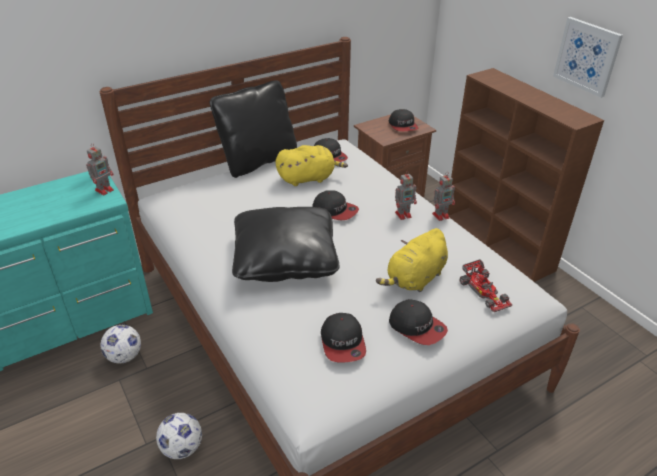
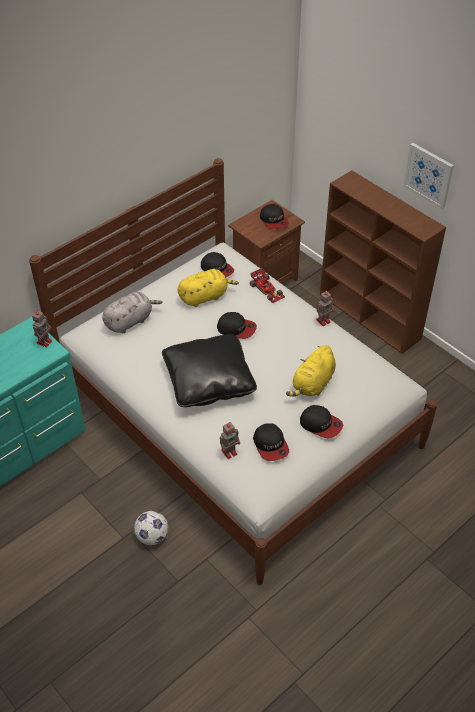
camera: 10 degrees left, 10 degrees up
football [101,325,141,364] -> none
black pillow [210,80,297,178] -> none
toy robot [395,171,417,220] -> toy robot moved to [220,422,240,459]
toy car [459,259,512,312] -> toy car moved to [250,268,285,303]
none -> grey plush toy [102,292,163,333]

